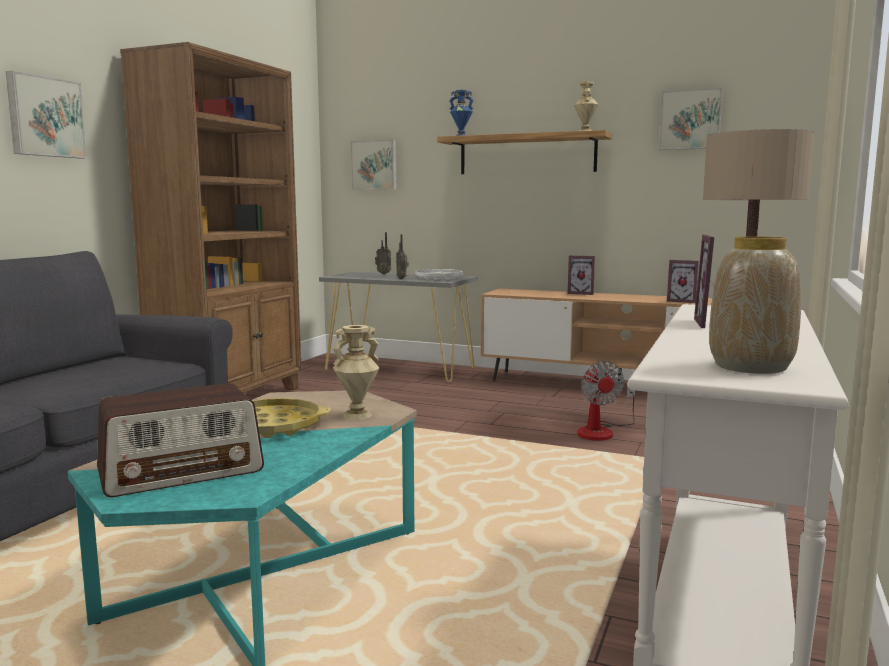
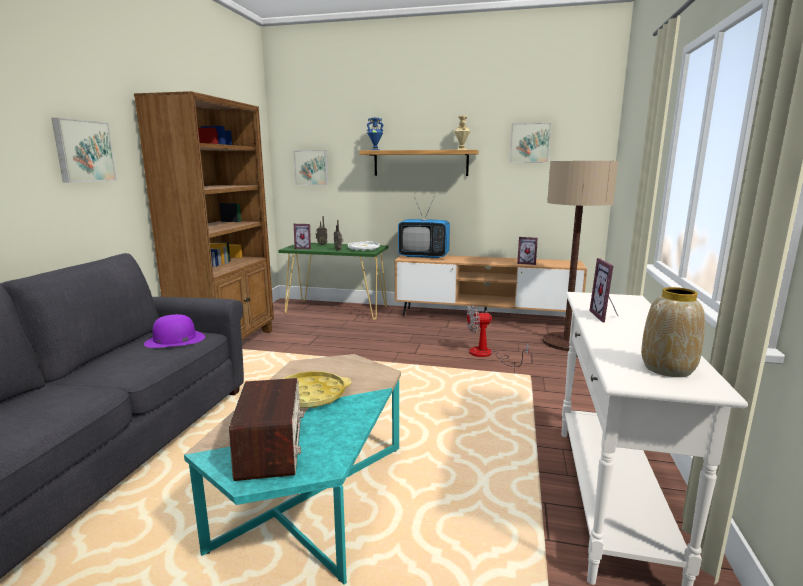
camera: 10 degrees left, 5 degrees up
radio [97,383,264,497] -> radio turned 60 degrees counterclockwise [229,378,304,481]
grey console table [319,271,478,382] -> green console table [278,243,388,320]
beige vase [332,325,380,420] -> none
picture frame [568,255,595,295] -> picture frame moved to [294,224,311,249]
fan [577,361,635,441] -> fan turned 105 degrees clockwise [466,305,529,367]
none -> purple hat [144,314,205,348]
none -> television [398,196,450,259]

